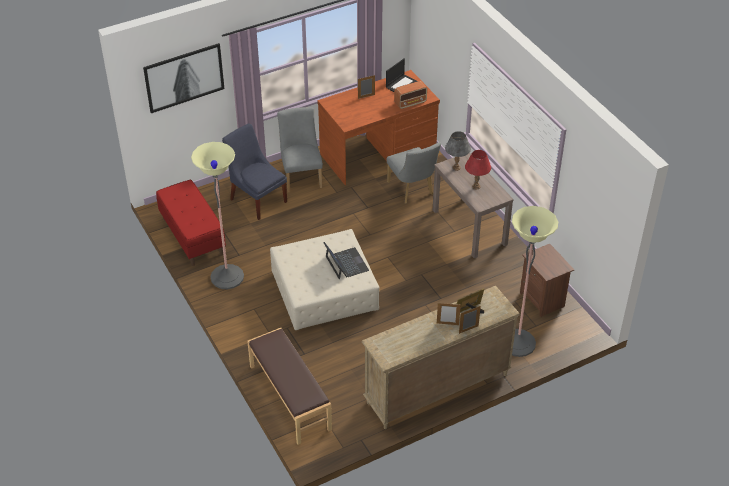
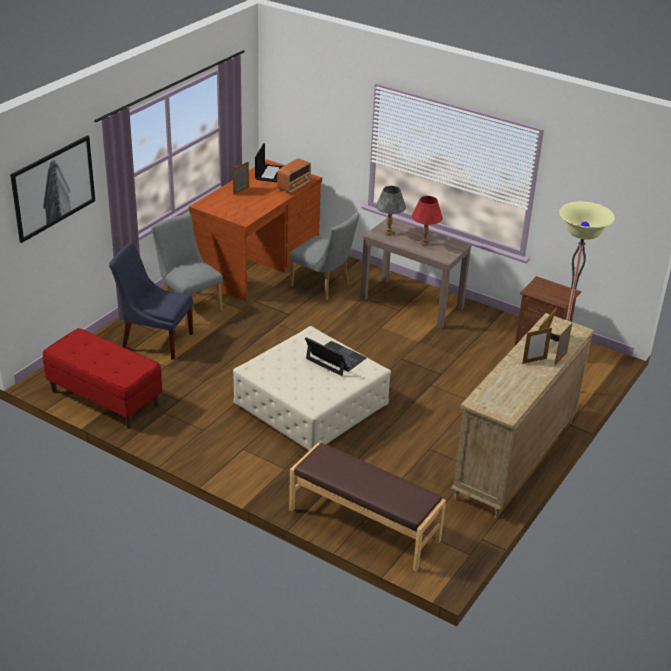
camera: 30 degrees left, 10 degrees down
floor lamp [191,142,244,289] -> none

